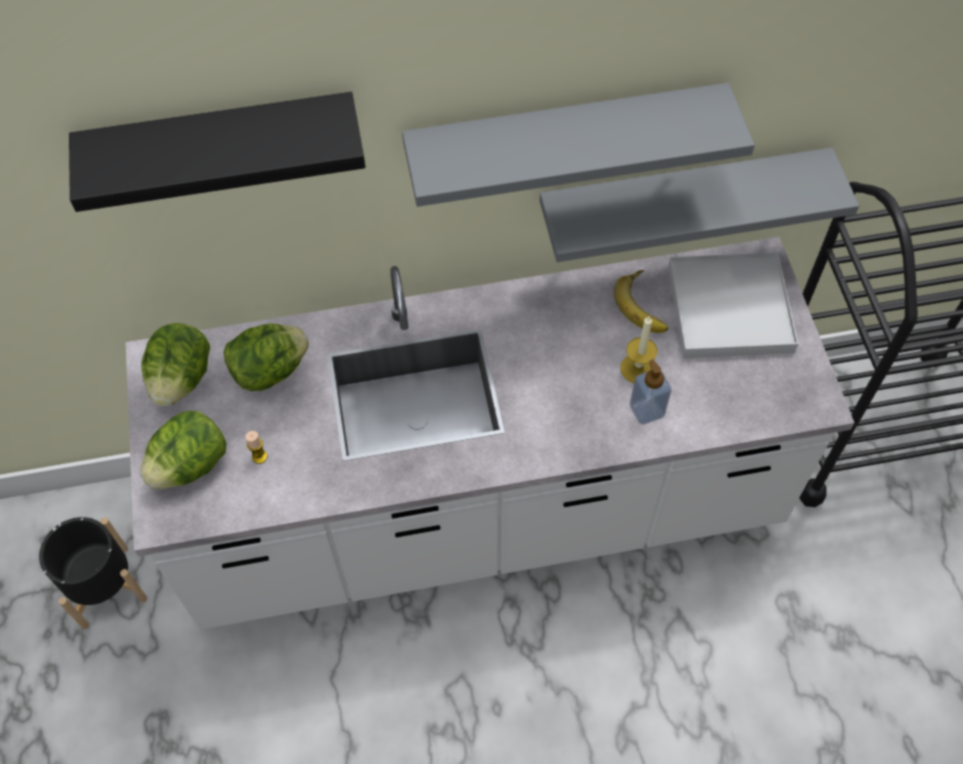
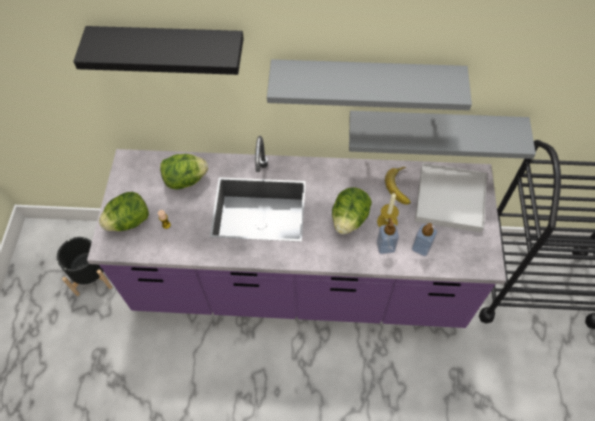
camera: 15 degrees right, 0 degrees up
white counter [125,237,854,630] -> purple counter [87,136,506,328]
lettuce [141,323,210,407] -> lettuce moved to [332,187,372,234]
none -> soap dispenser [412,223,437,257]

